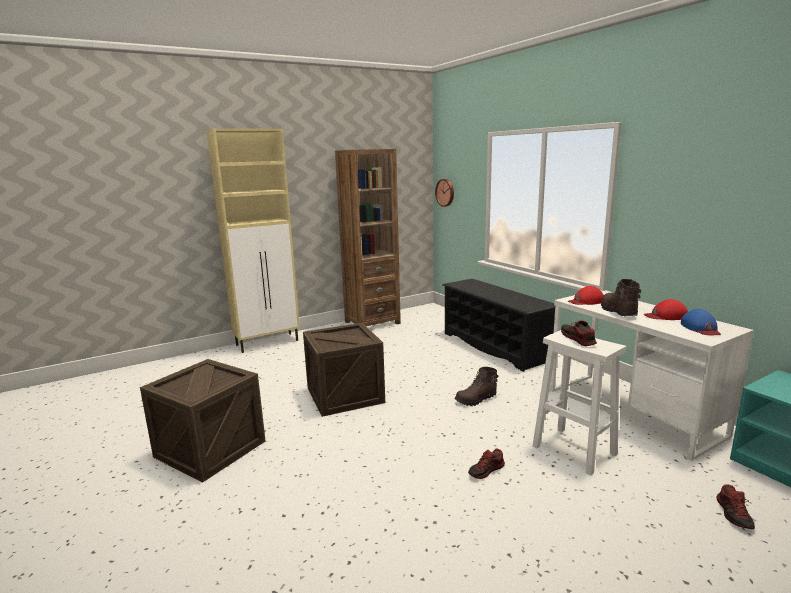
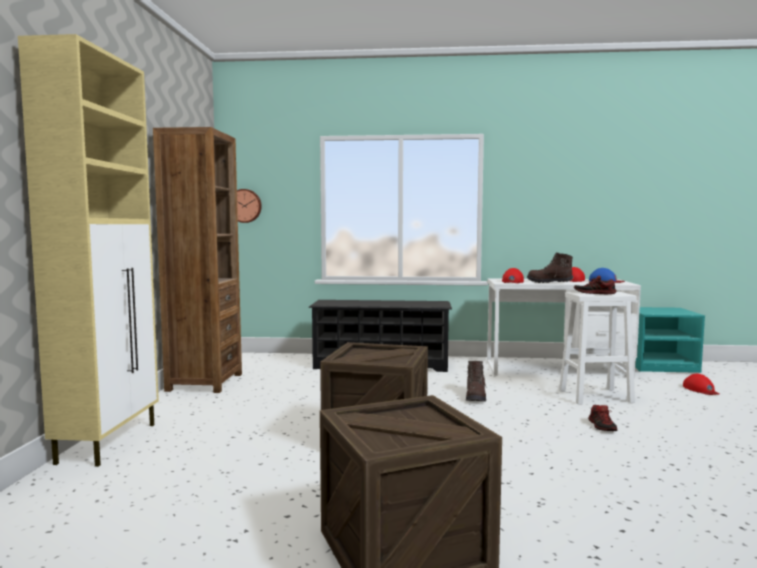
camera: 55 degrees left, 10 degrees down
shoe [717,485,755,529] -> red cap [683,374,719,395]

